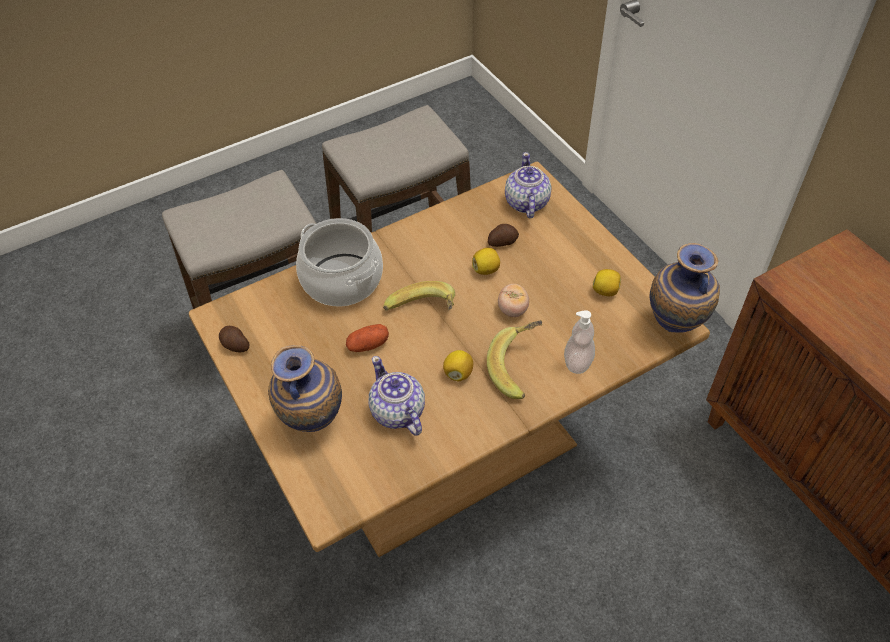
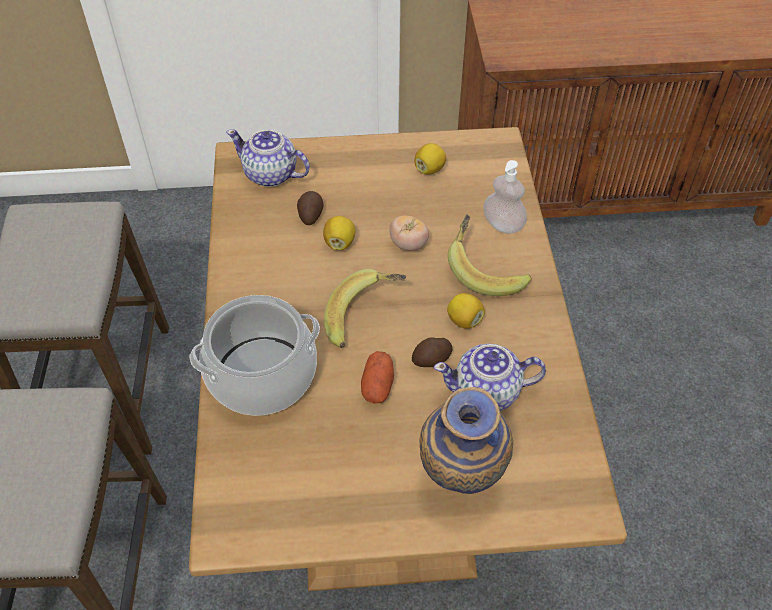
camera: 65 degrees left, 0 degrees up
potato [219,326,249,352] -> potato moved to [412,337,453,367]
vase [650,243,720,333] -> none

